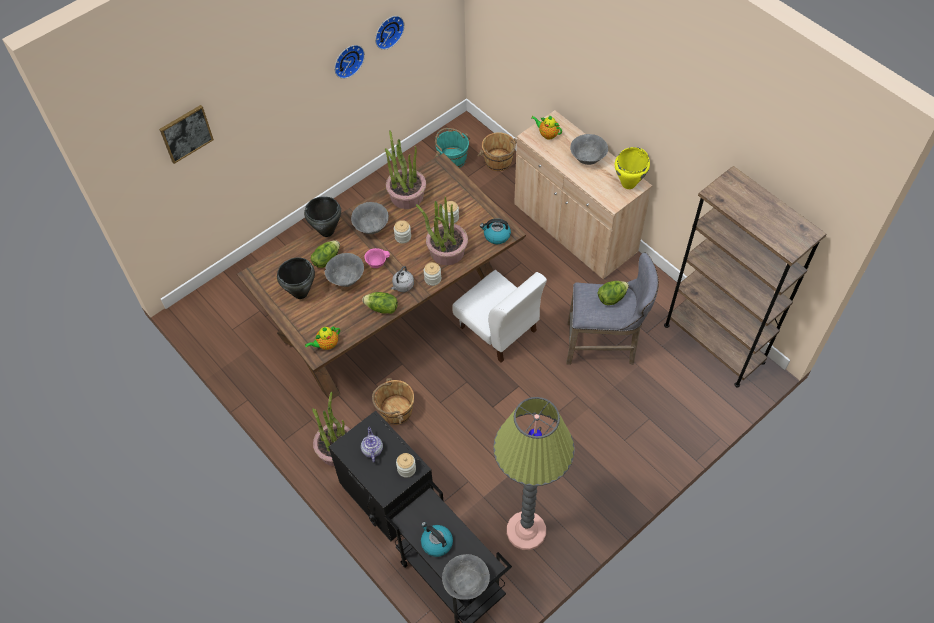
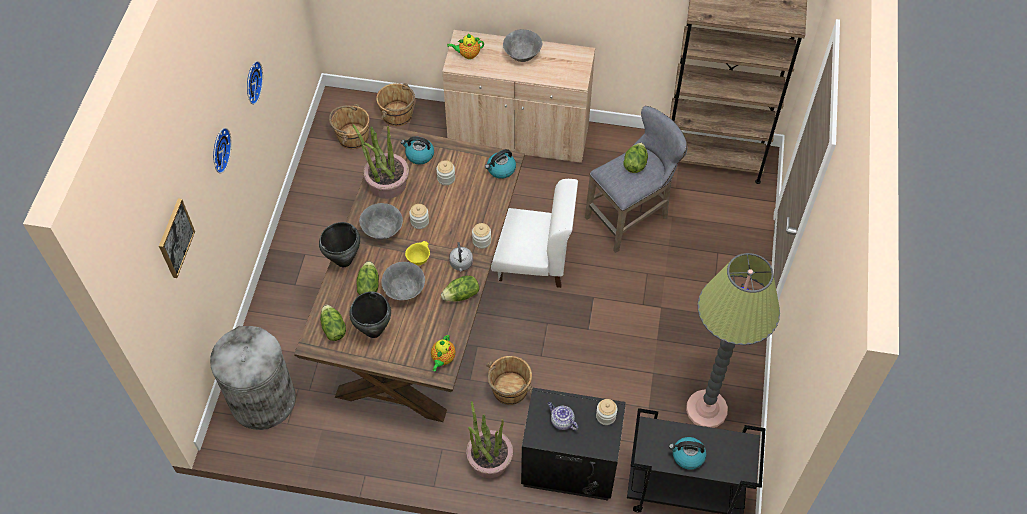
camera: 40 degrees left, 0 degrees up
pink bowl [364,248,390,268] -> yellow bowl [405,241,430,265]
wall clock [375,16,405,50] -> wall clock moved to [213,128,232,174]
potted plant [416,196,468,265] -> none
turquoise bucket [434,128,471,168] -> brown bucket [329,104,370,149]
grey bowl [442,554,490,600] -> none
yellow cooking pot [615,147,650,189] -> none
none -> grey trash can [210,326,296,430]
none -> lettuce [320,305,346,341]
none -> kettle [401,137,434,164]

